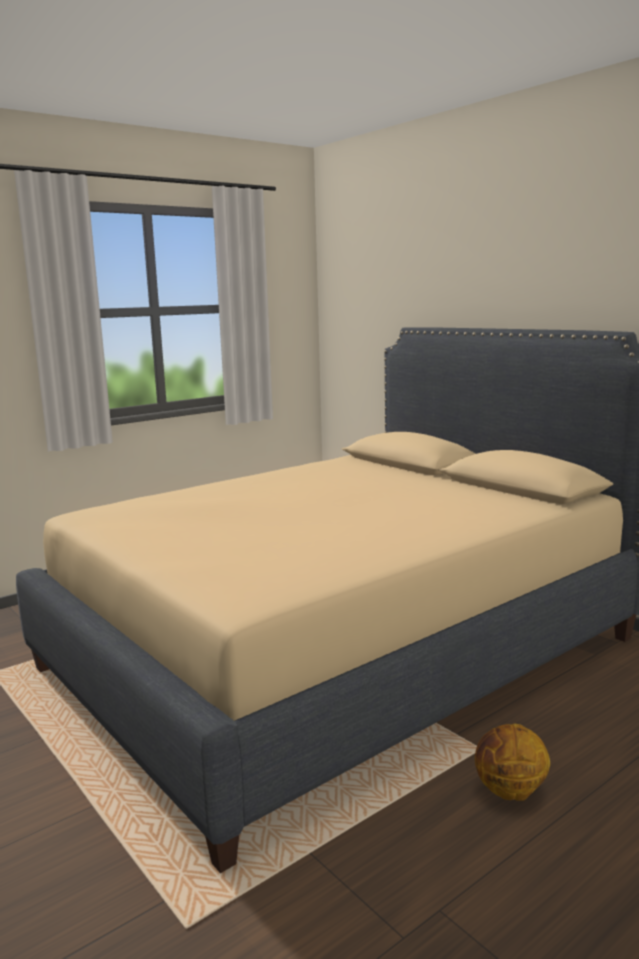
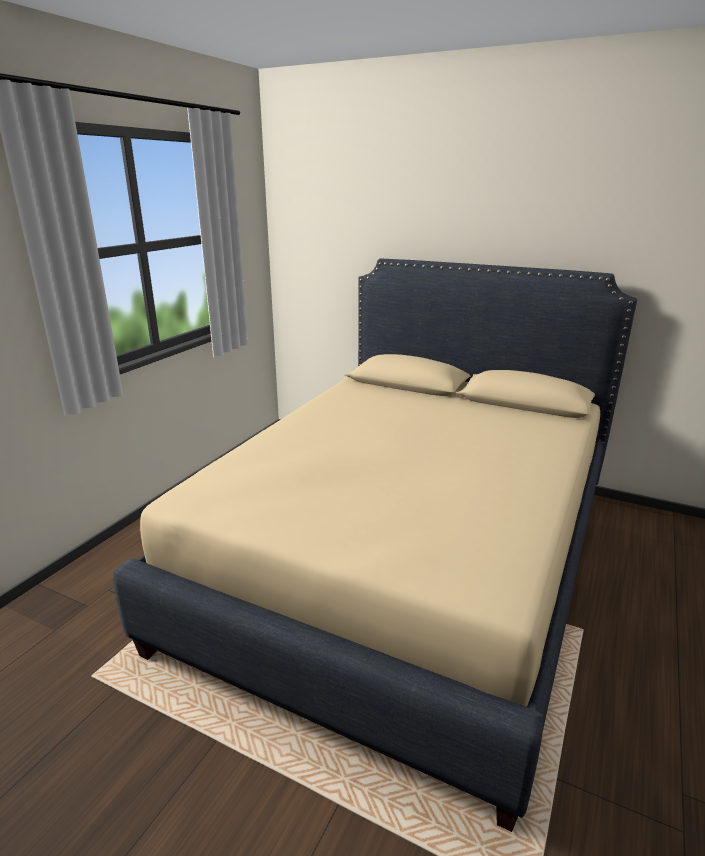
camera: 25 degrees left, 10 degrees up
basketball [475,724,550,801] -> none

